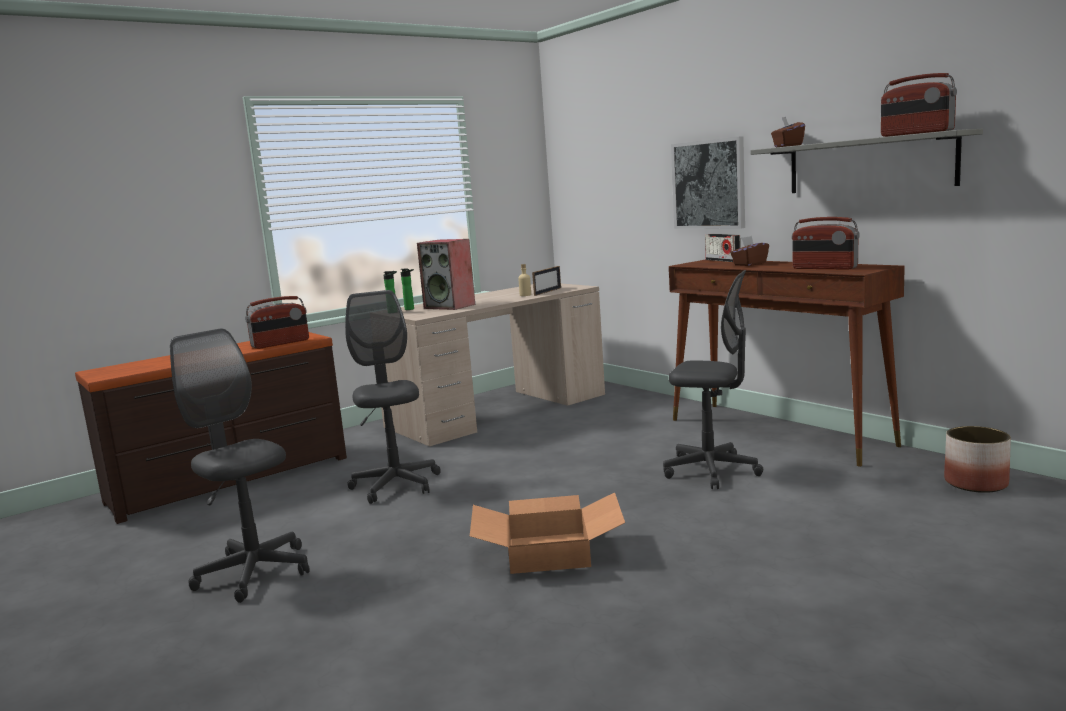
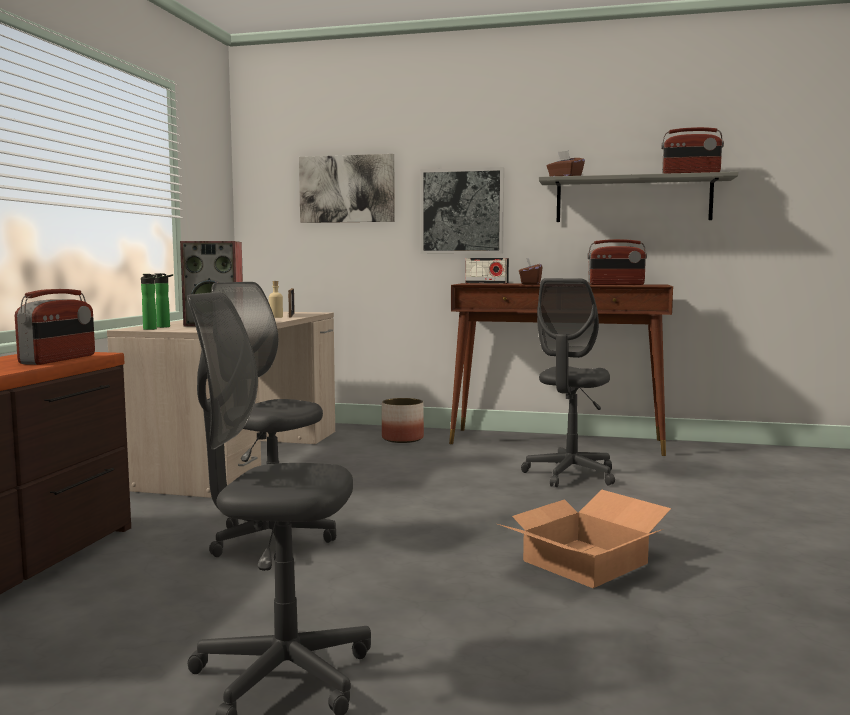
camera: 40 degrees left, 5 degrees down
grey office chair [663,270,763,489] -> grey office chair turned 135 degrees clockwise [521,278,615,487]
planter [944,426,1011,493] -> planter moved to [382,398,424,443]
none -> picture [299,154,395,223]

